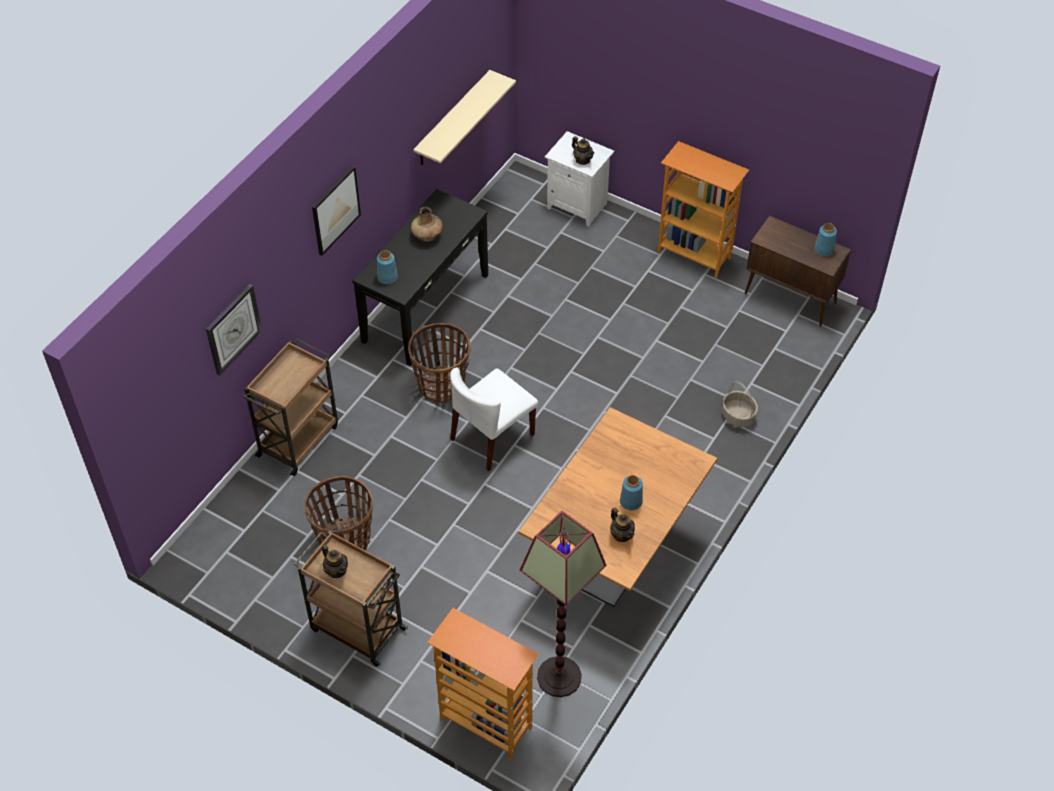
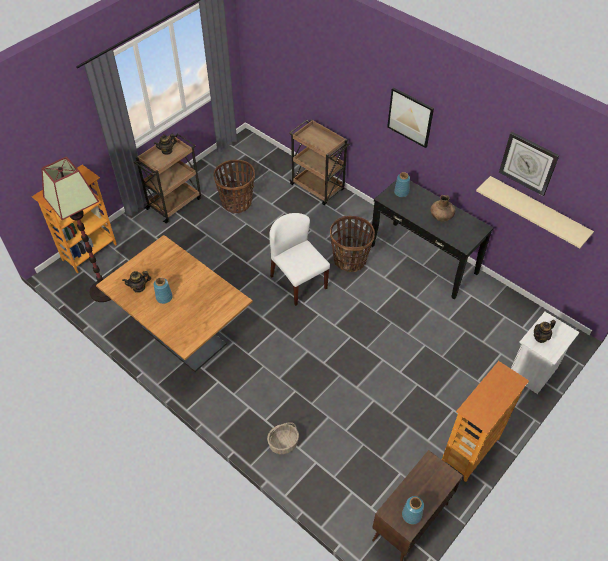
camera: 100 degrees right, 0 degrees up
wall clock [206,284,262,375] -> wall clock moved to [499,132,559,196]

